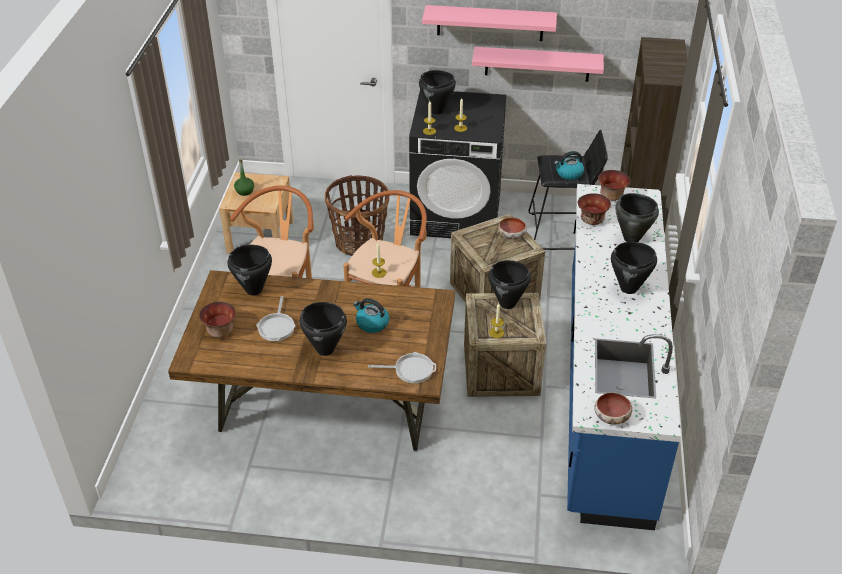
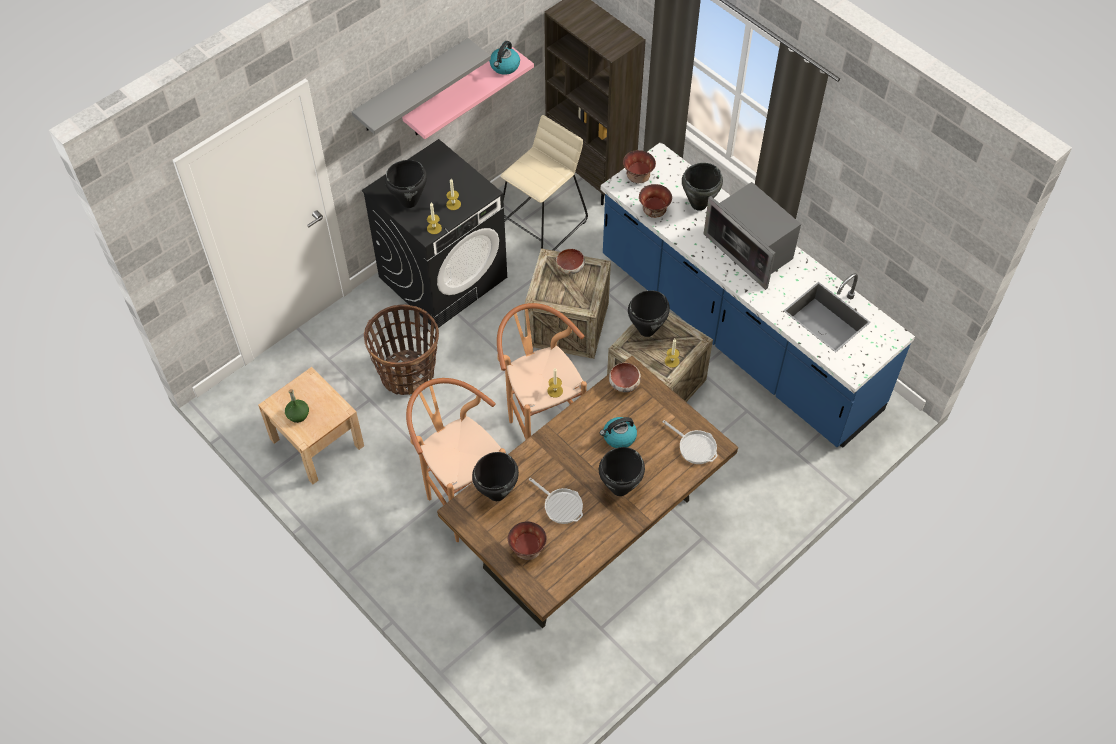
camera: 50 degrees left, 15 degrees up
frying pan [368,352,436,383] -> frying pan turned 90 degrees clockwise [663,420,718,464]
pink shelf [422,5,557,41] -> grey shelf [352,38,491,135]
black stool [528,130,608,250] -> beige stool [500,115,588,251]
kettle [554,151,584,180] -> kettle moved to [489,41,520,75]
bowl [594,393,632,424] -> bowl moved to [609,363,641,393]
black cooking pot [611,242,657,294] -> microwave [703,182,801,290]

